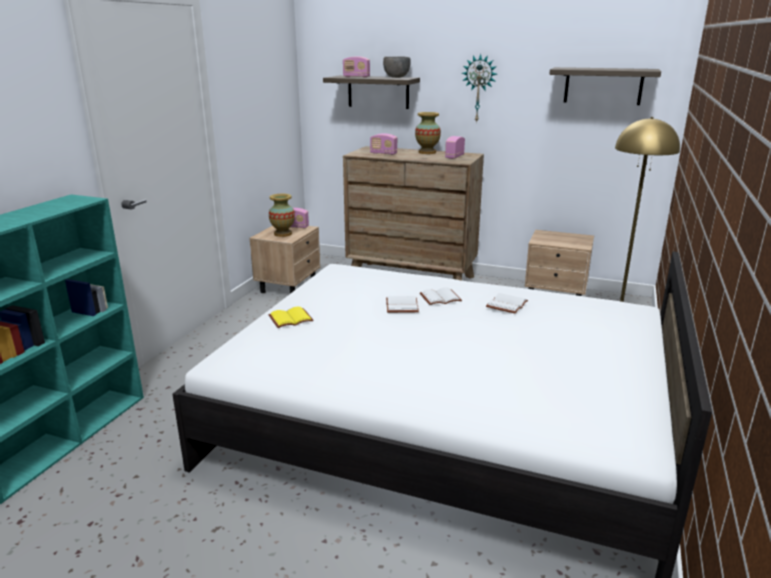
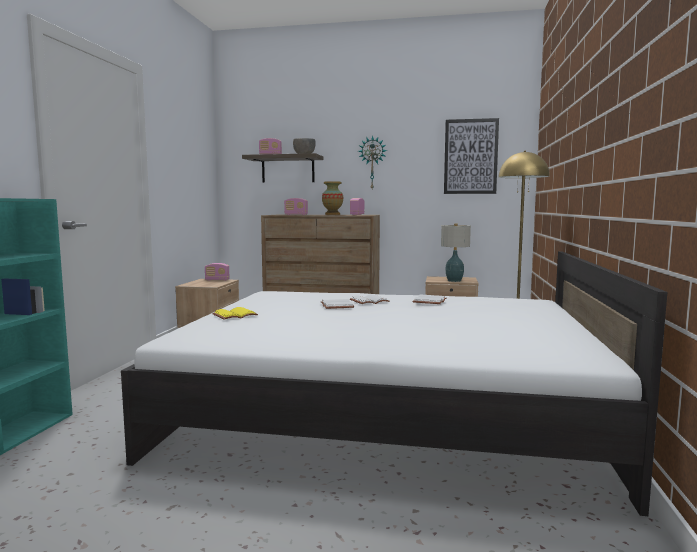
camera: 10 degrees left, 15 degrees down
vase [269,194,295,237] -> none
shelf [549,67,661,105] -> picture [444,118,499,194]
none -> table lamp [441,223,471,282]

